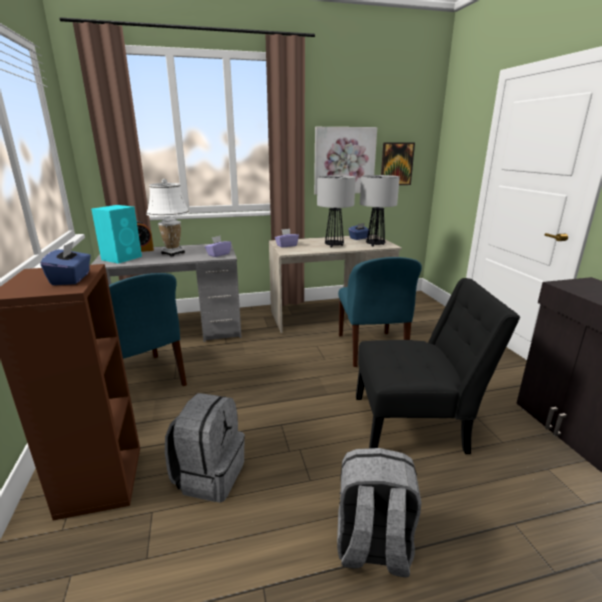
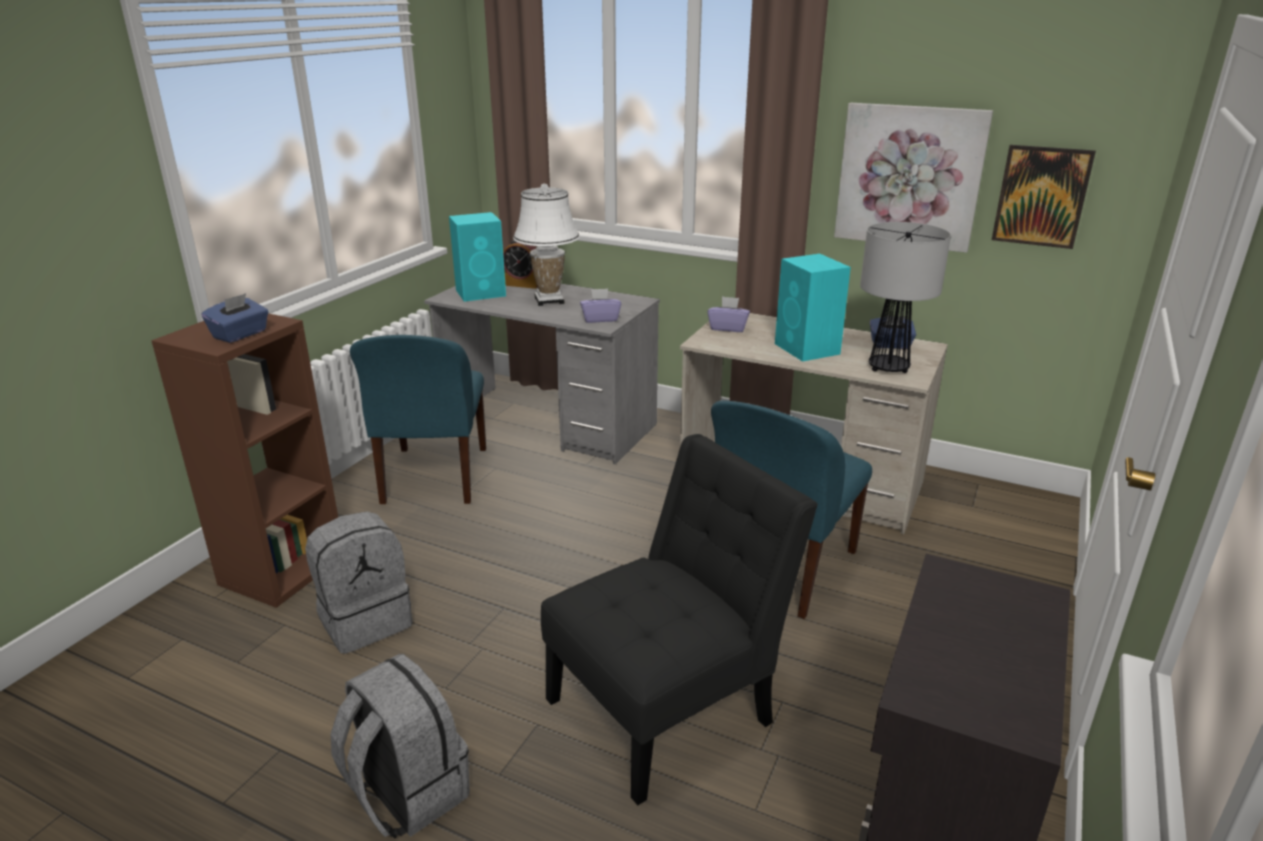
camera: 40 degrees right, 5 degrees up
table lamp [317,175,356,247] -> turquoise speaker [775,254,851,362]
black chair [356,278,520,454] -> black chair turned 75 degrees counterclockwise [541,434,818,805]

